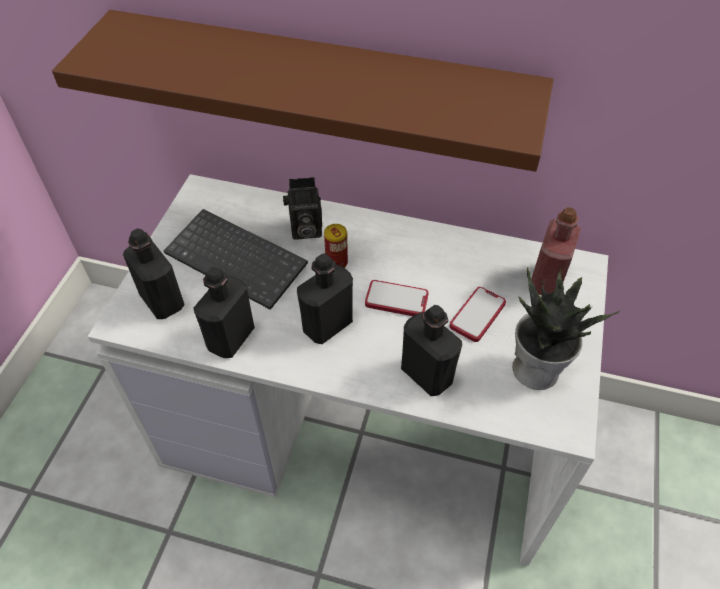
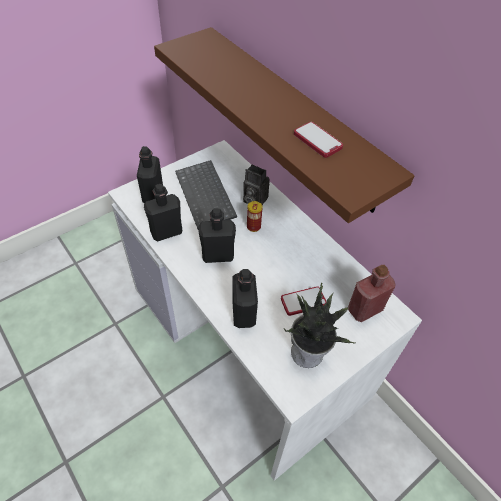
camera: 35 degrees right, 0 degrees up
phone [365,280,429,316] -> phone moved to [294,122,343,158]

